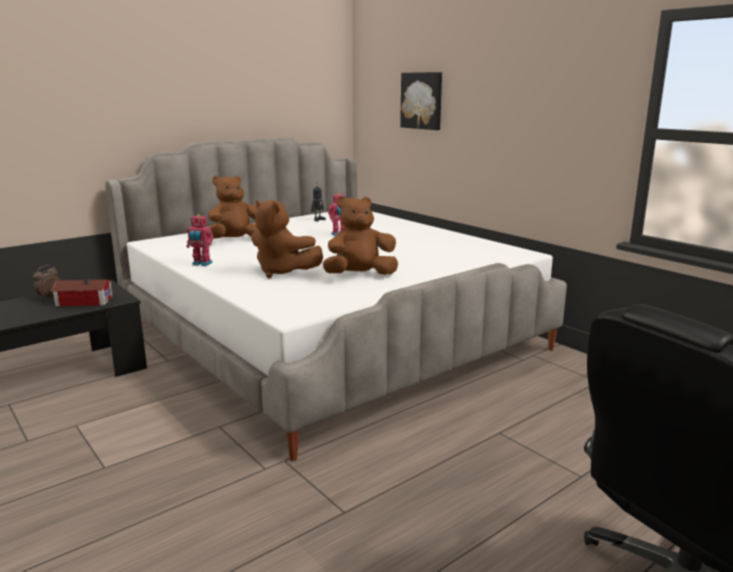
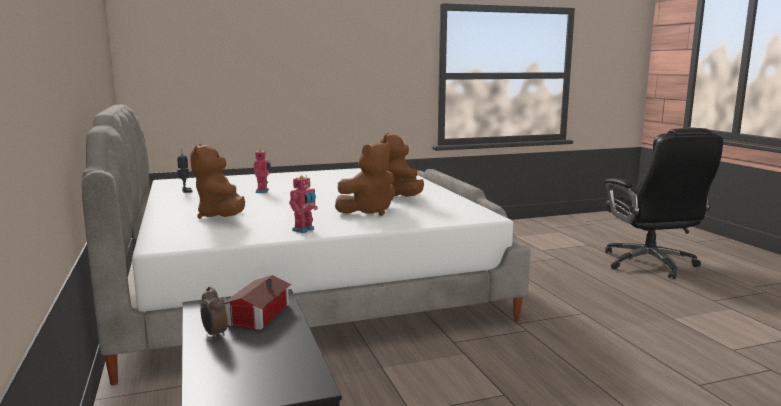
camera: 70 degrees left, 5 degrees down
picture [400,72,442,130] -> none

